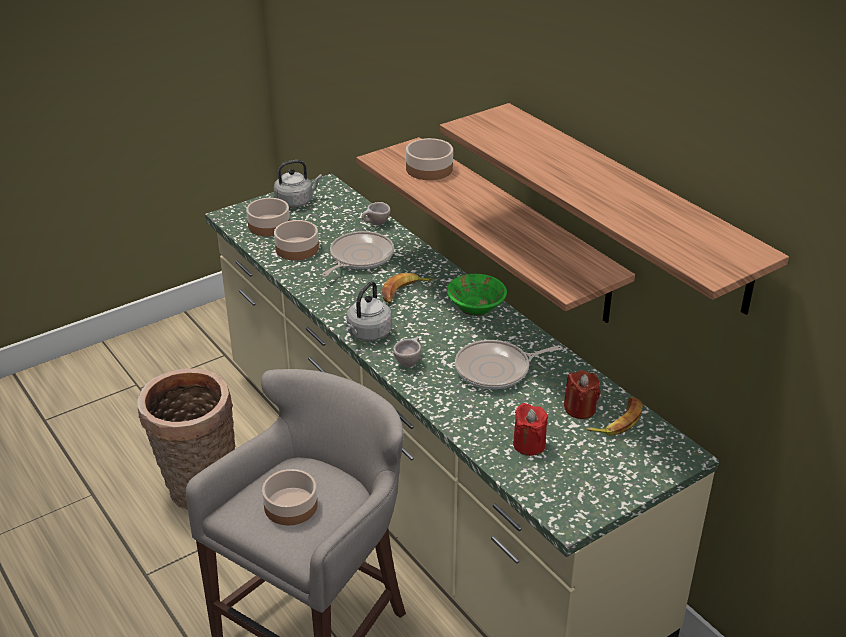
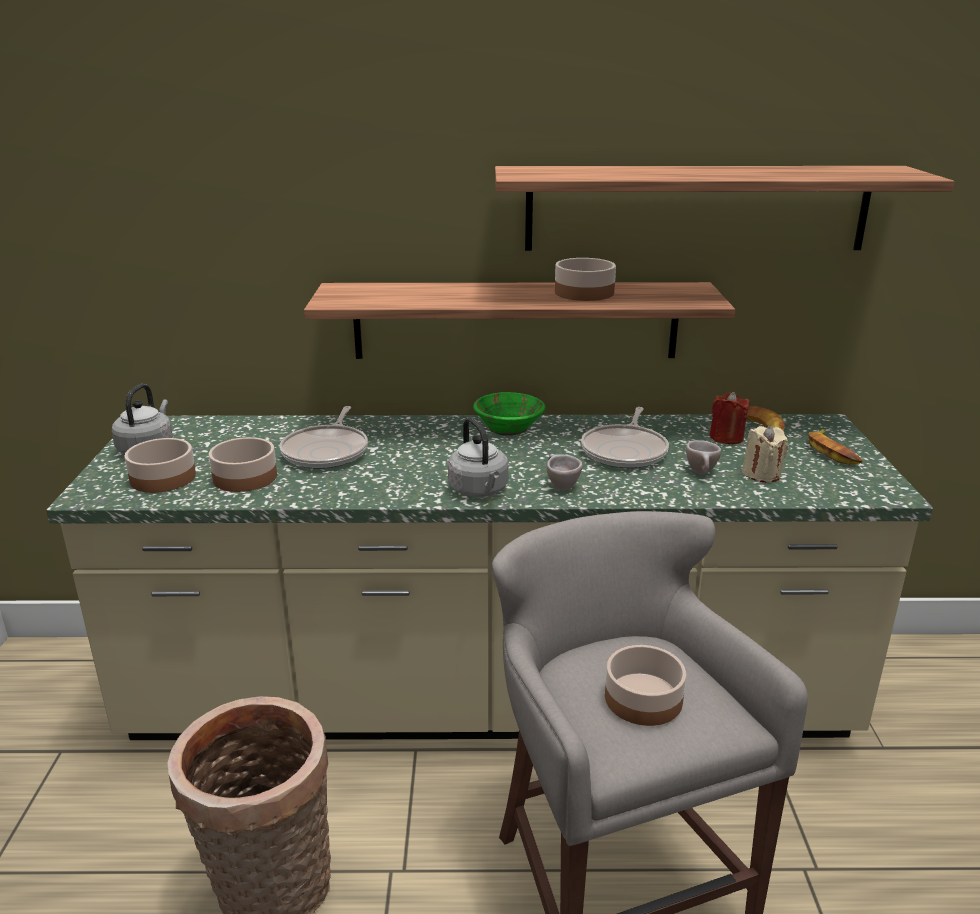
camera: 55 degrees left, 10 degrees down
frying pan [322,231,394,277] -> frying pan turned 150 degrees counterclockwise [280,406,368,469]
beige cup [362,202,391,225] -> beige cup moved to [686,440,721,474]
banana [382,273,434,303] -> banana moved to [809,429,862,465]
bowl [406,138,453,180] -> bowl moved to [555,258,616,301]
red candle [513,403,548,456] -> beige candle [742,425,788,483]

